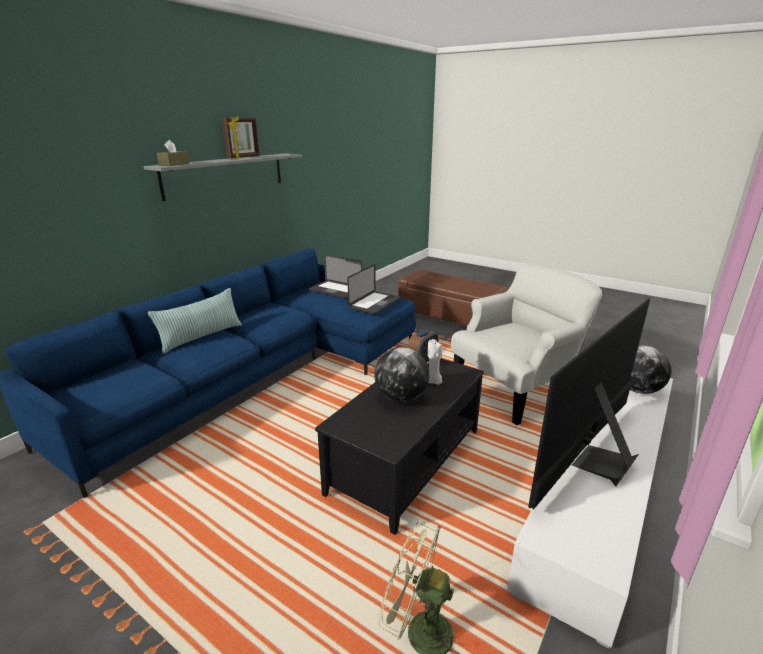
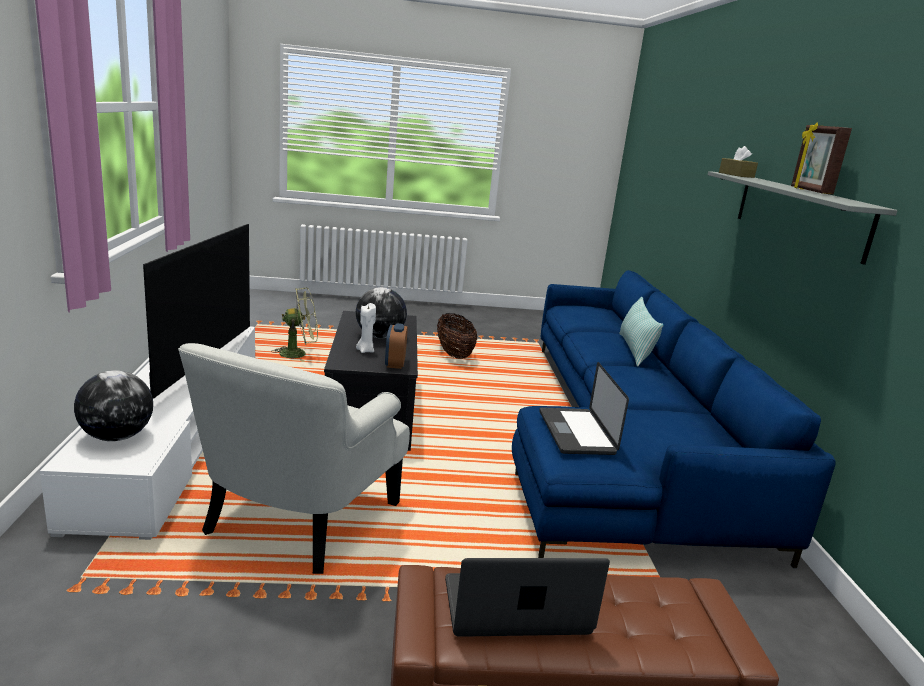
camera: 140 degrees right, 5 degrees down
laptop [309,255,363,299] -> laptop moved to [445,558,610,637]
none -> basket [437,313,477,359]

